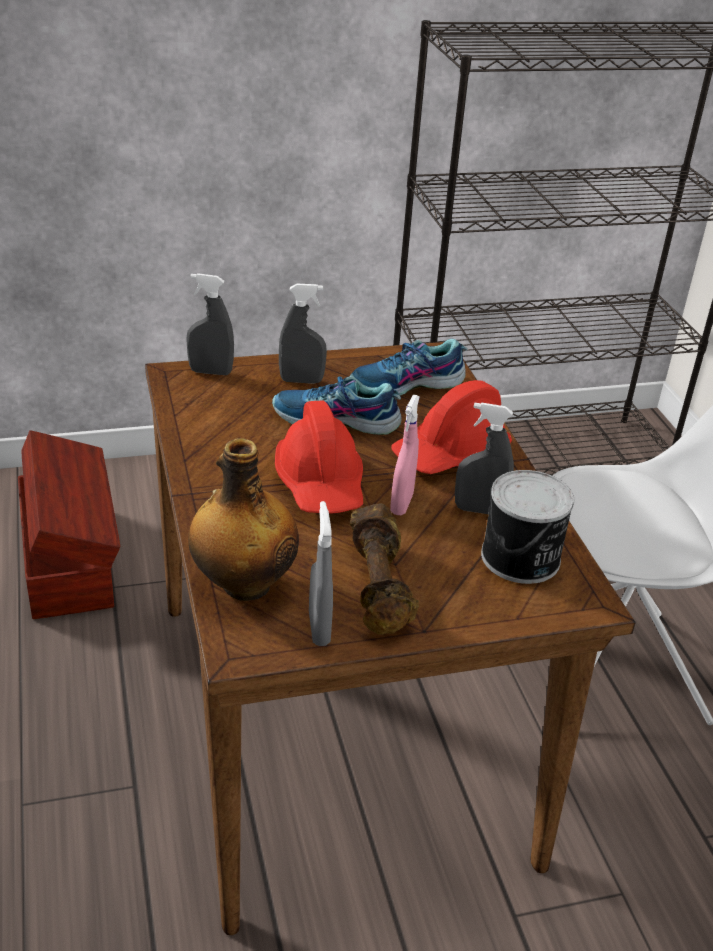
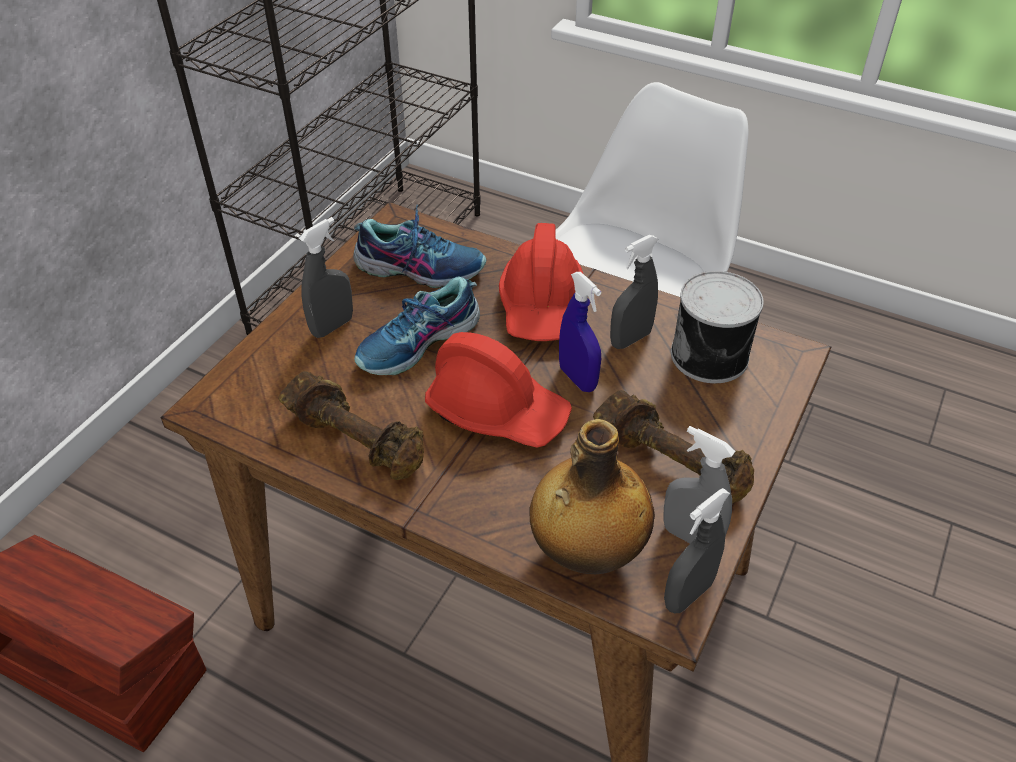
camera: 45 degrees left, 10 degrees up
grey spray bottle [186,273,234,375] -> grey spray bottle moved to [664,488,730,613]
shoe [350,339,467,396] -> shoe turned 105 degrees counterclockwise [353,205,486,288]
pink spray bottle [390,395,420,515] -> blue spray bottle [559,272,601,392]
none -> brown dumbbell [278,371,424,480]

